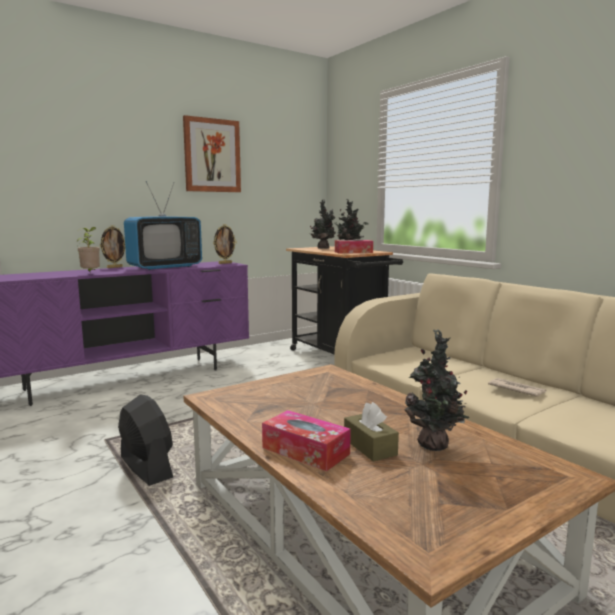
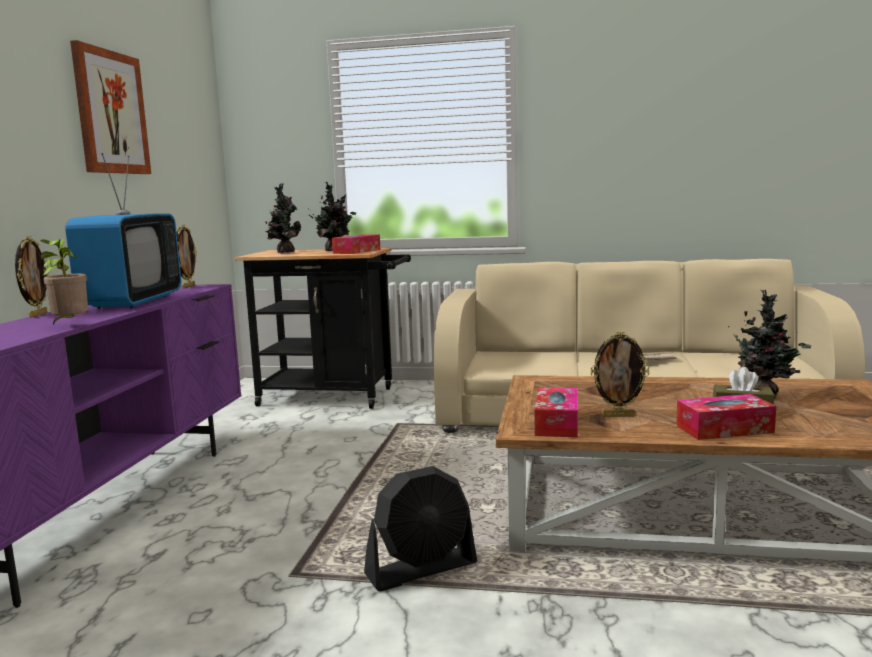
camera: 45 degrees left, 0 degrees up
black fan [118,395,173,486] -> black fan turned 150 degrees clockwise [364,466,477,591]
none -> tissue box [534,387,578,437]
none -> picture frame [591,331,649,417]

